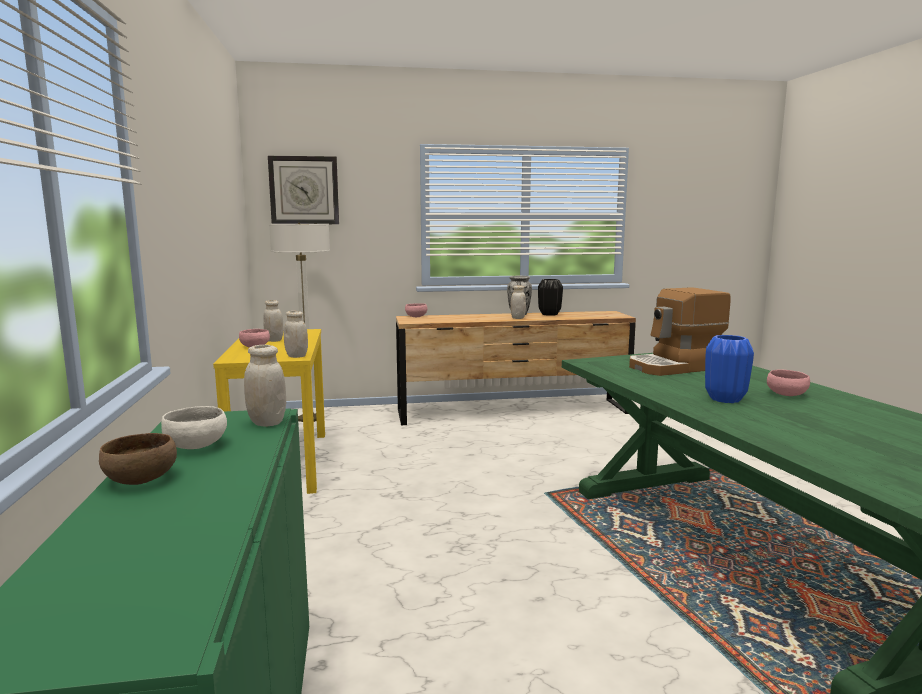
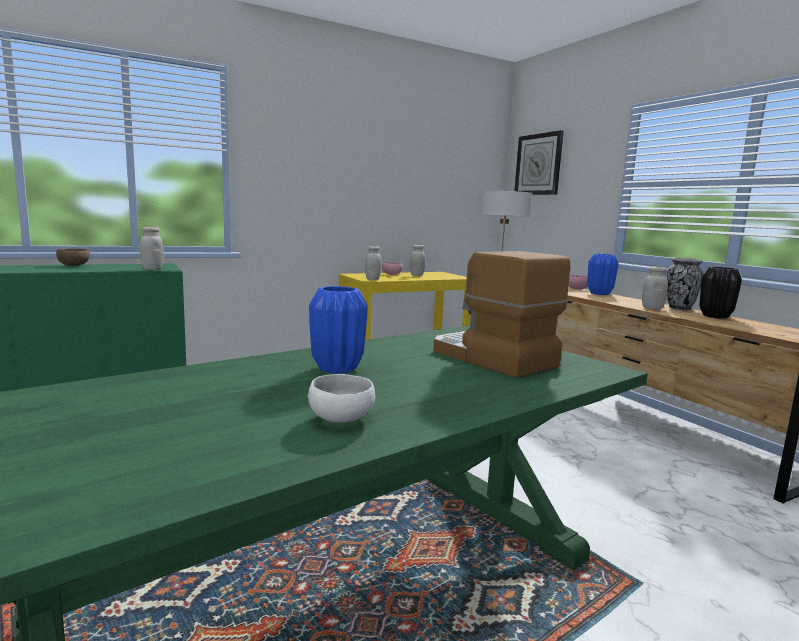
camera: 70 degrees right, 0 degrees up
white bowl [161,406,227,449] -> white bowl moved to [308,374,375,423]
pink bowl [767,369,810,396] -> none
none -> blue vase [587,254,619,295]

